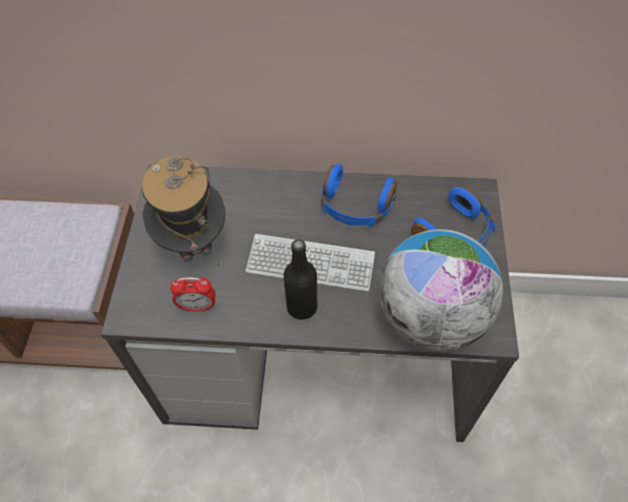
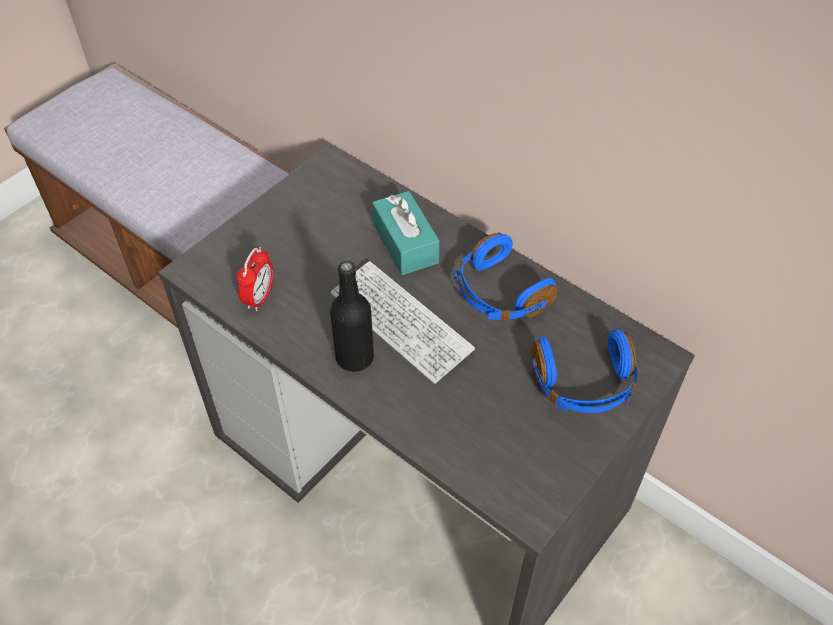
camera: 35 degrees right, 5 degrees down
hat [142,156,225,266] -> none
alarm clock [170,277,215,311] -> alarm clock turned 105 degrees counterclockwise [236,247,273,311]
globe [379,229,503,351] -> none
none -> turquoise tissue box [372,191,440,275]

